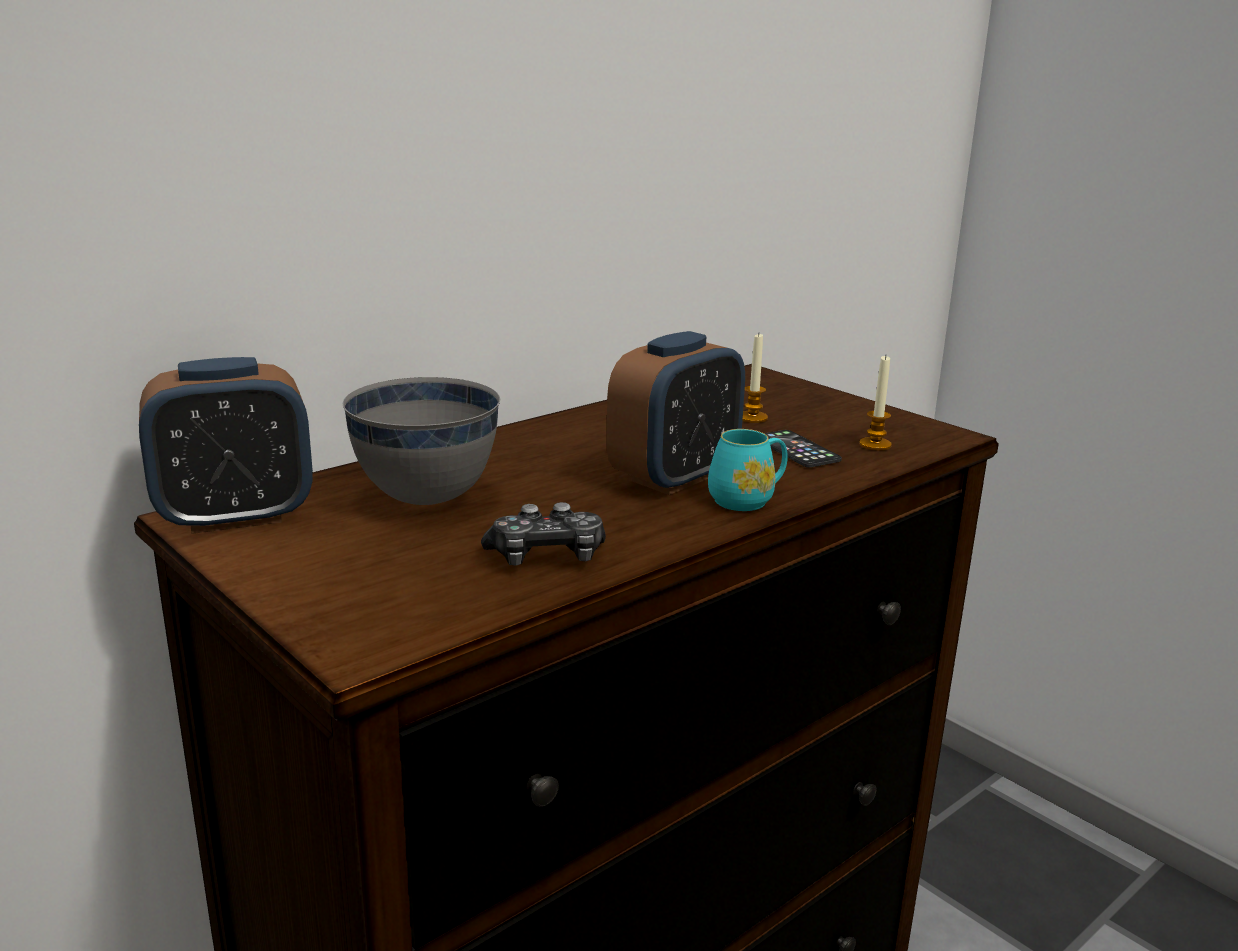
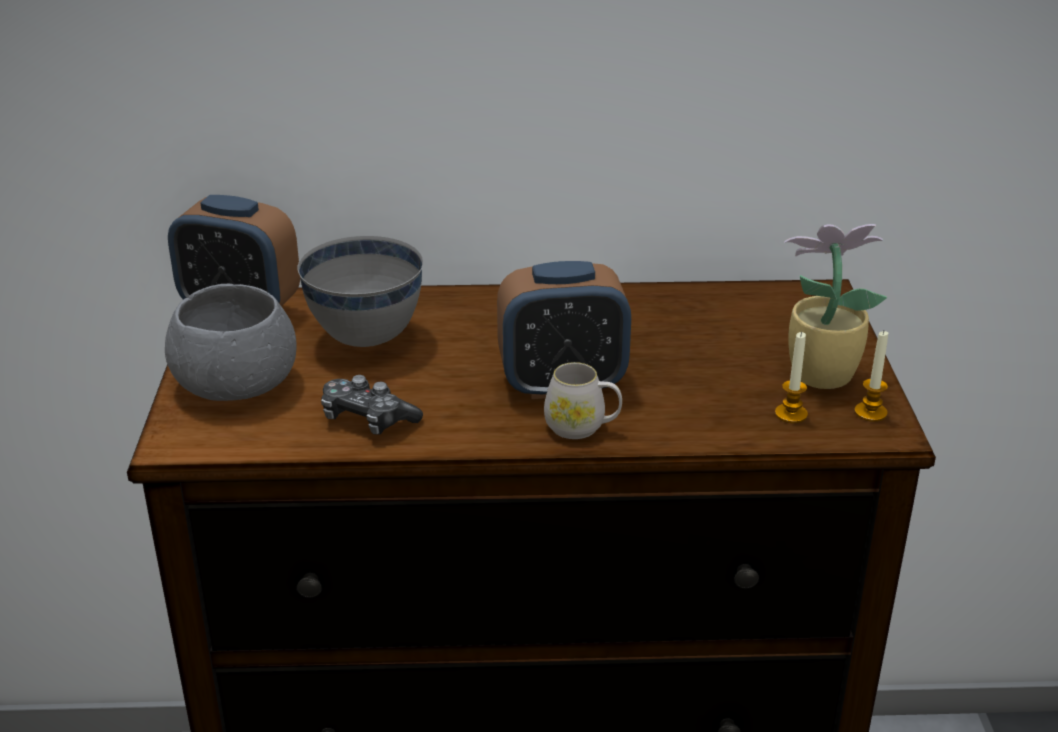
camera: 40 degrees right, 10 degrees up
turquoise mug [708,429,788,511] -> white mug [544,362,622,439]
candle [742,334,768,423] -> candle moved to [854,331,888,422]
phone [764,430,842,467] -> none
none -> grey bowl [165,284,297,401]
none -> potted plant [784,224,887,389]

